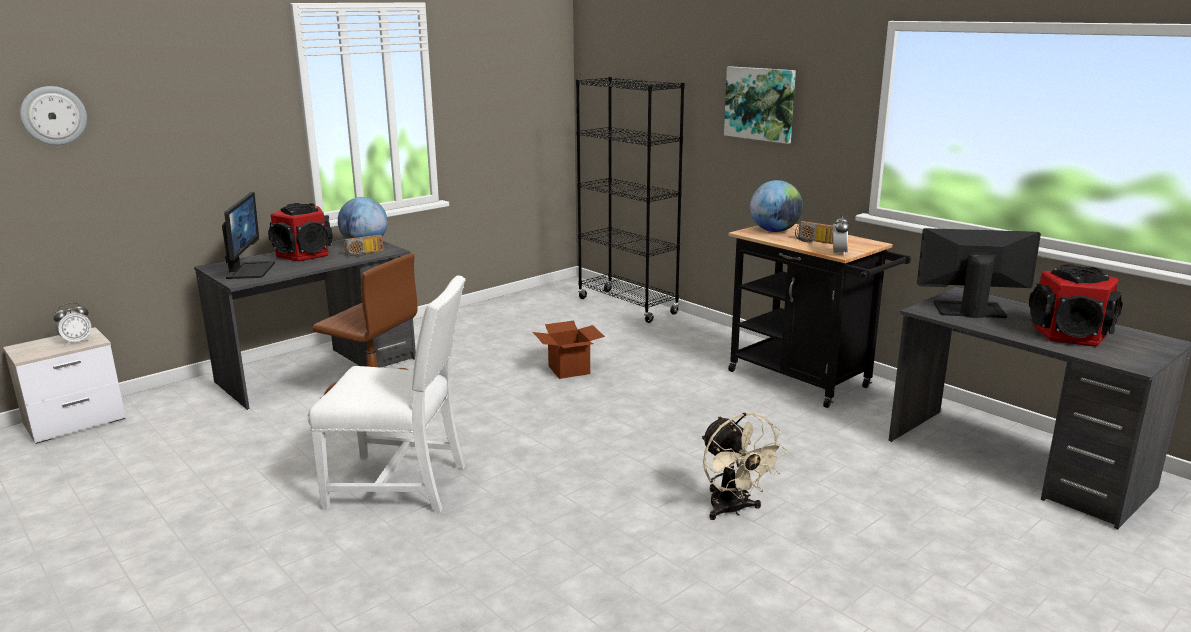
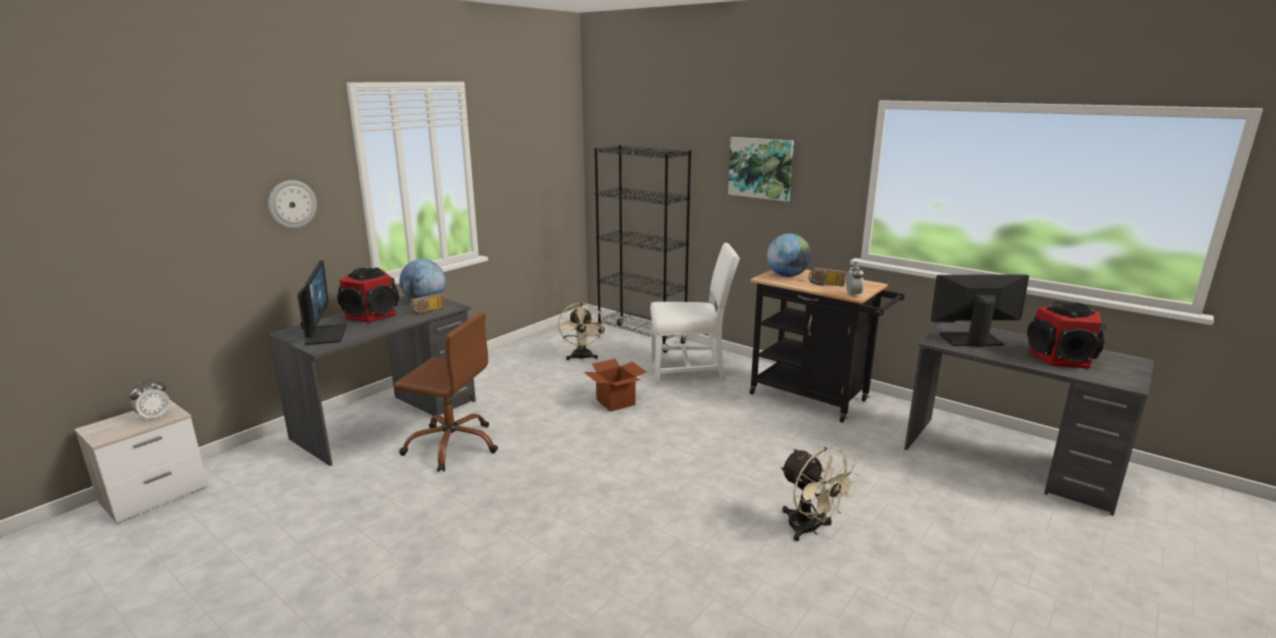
camera: 10 degrees left, 0 degrees up
wall clock [20,86,87,145] -> wall clock moved to [268,180,317,229]
white chair [308,275,466,512] -> white chair moved to [650,243,740,385]
none -> beige fan [558,302,604,360]

